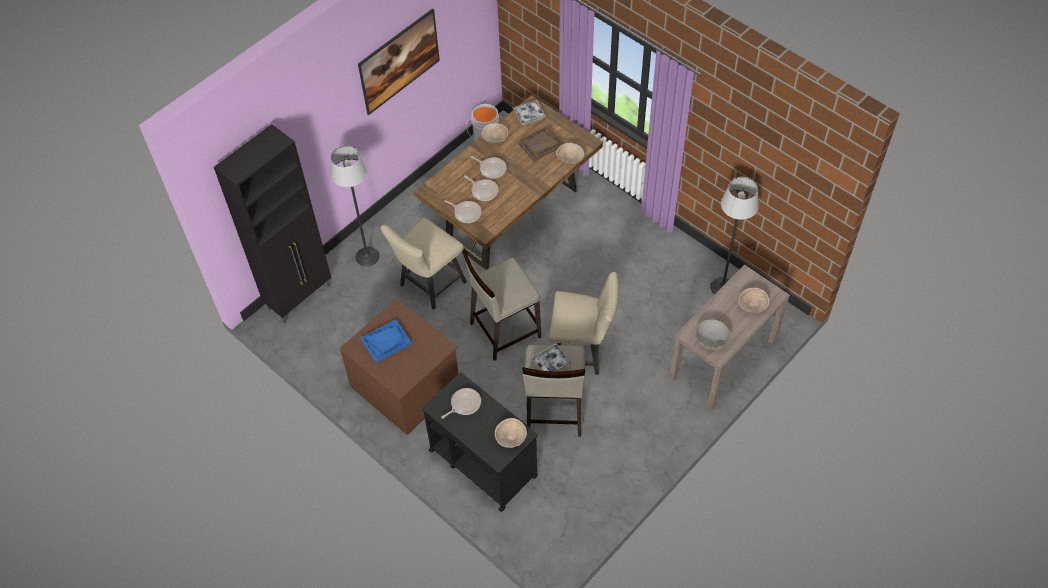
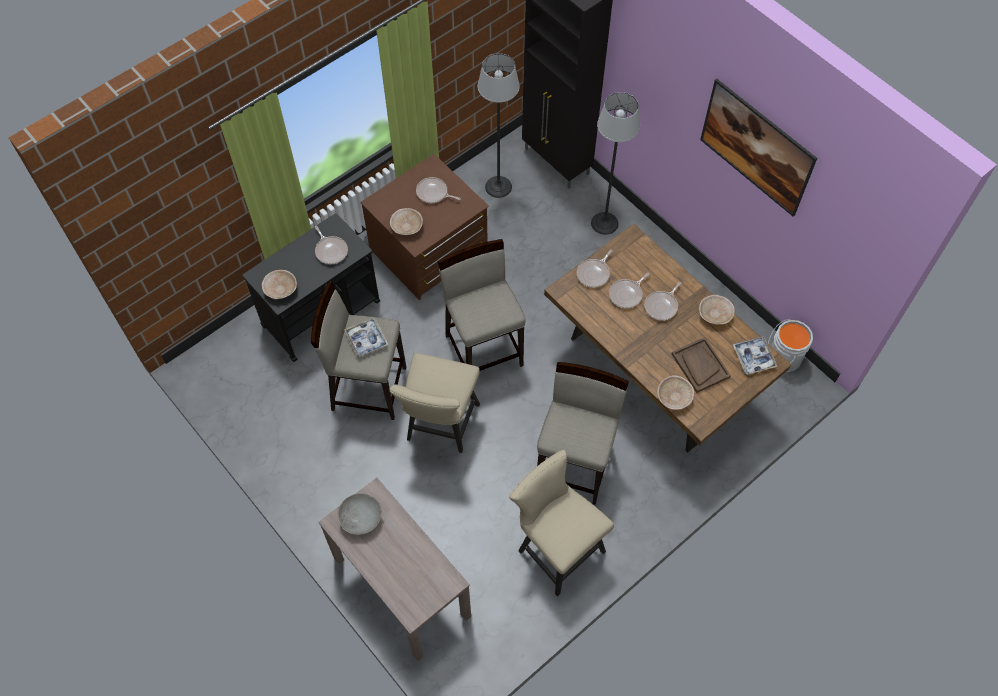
camera: 95 degrees right, 5 degrees up
blue tray [360,319,412,363] -> frying pan [416,177,461,203]
beige chair [380,218,467,310] -> beige chair moved to [509,450,614,597]
floor lamp [710,177,759,295] -> floor lamp moved to [478,53,520,198]
beige bowl [739,288,769,313] -> beige bowl moved to [390,208,423,235]
none -> beige stool [537,362,629,505]

